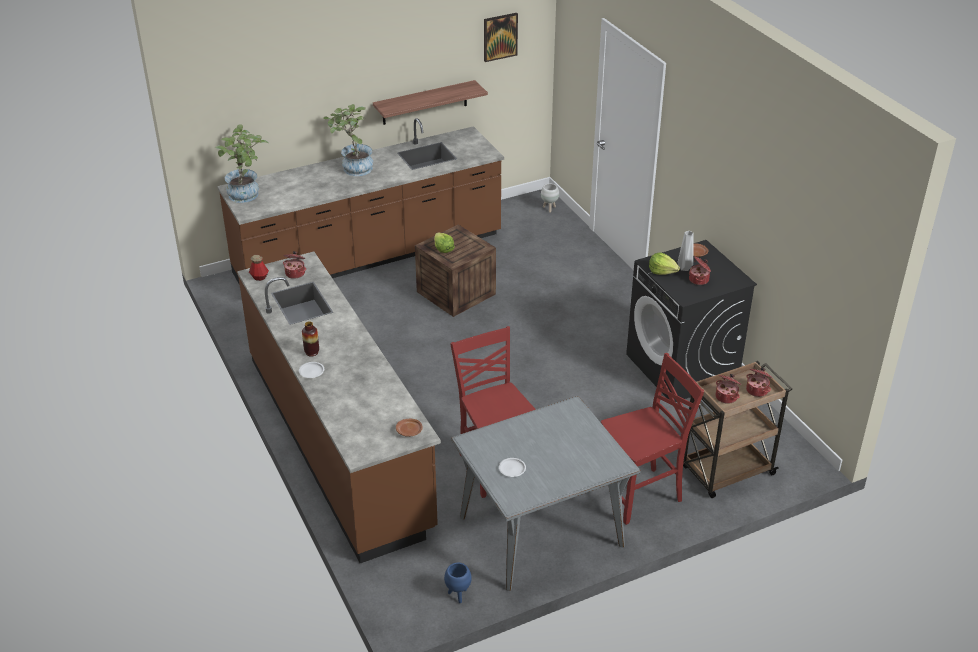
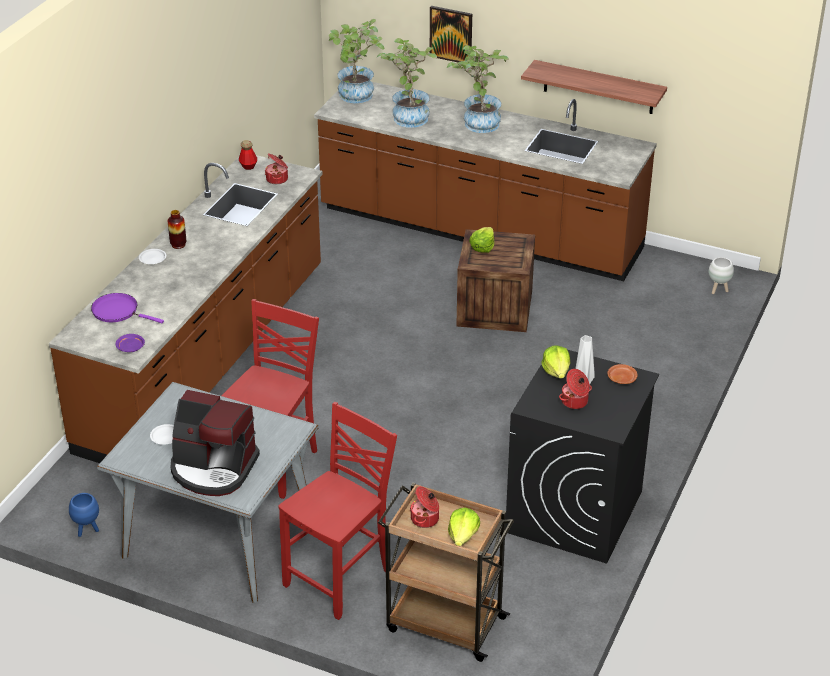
camera: 50 degrees right, 0 degrees up
brown plate [396,419,423,437] -> purple plate [116,334,145,352]
picture [484,13,518,62] -> picture moved to [430,6,472,63]
red chair [601,353,704,525] -> red chair turned 75 degrees counterclockwise [278,402,397,620]
cooking pot [746,367,773,397] -> lettuce [448,508,480,546]
none -> purple frying pan [91,293,164,324]
none -> coffee machine [171,390,260,496]
none -> potted plant [377,38,437,128]

